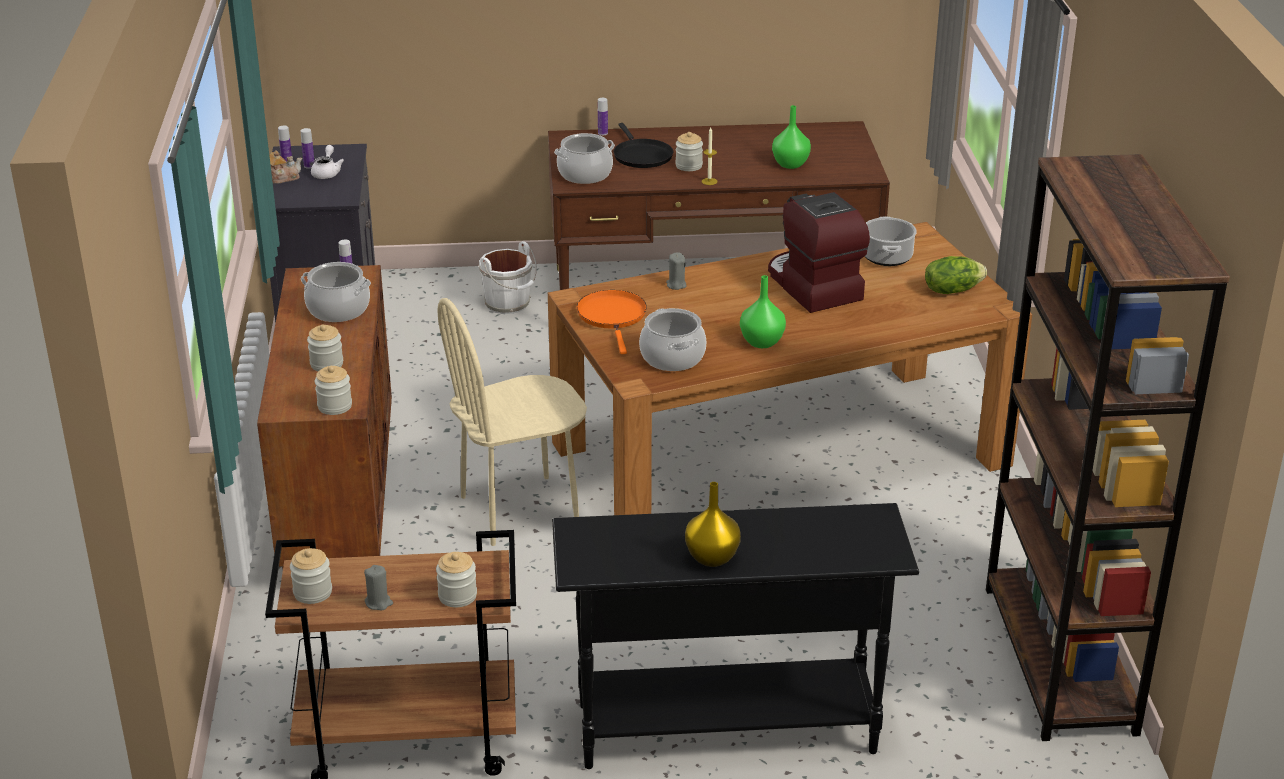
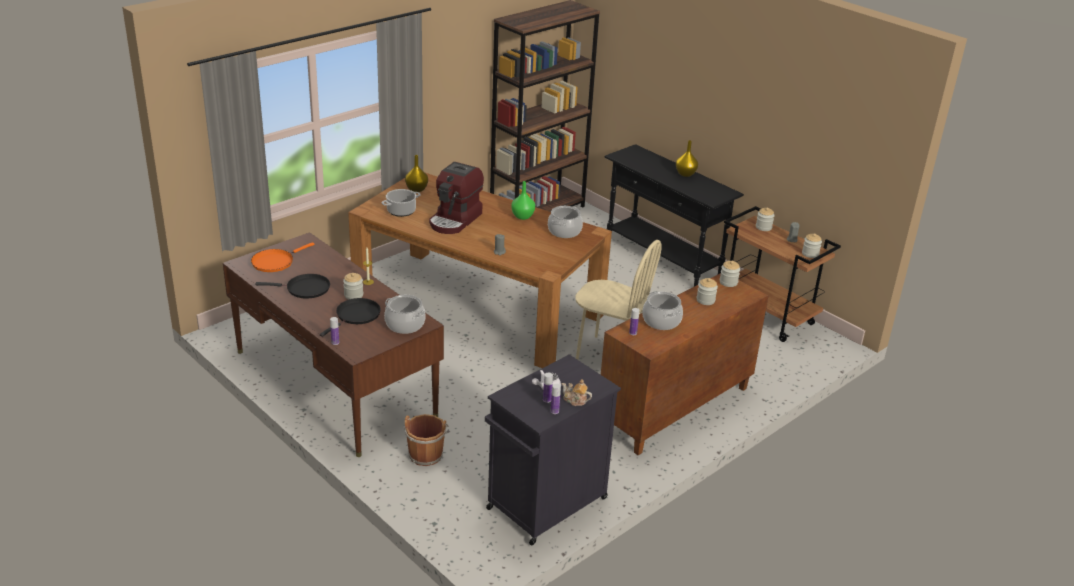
camera: 130 degrees left, 0 degrees up
white bucket [479,241,537,314] -> brown bucket [404,414,449,466]
orange frying pan [577,290,647,354] -> orange frying pan moved to [251,242,314,272]
green vase [772,105,811,169] -> none
lettuce [925,256,987,294] -> yellow vase [405,155,428,192]
none -> black frying pan [255,274,330,298]

